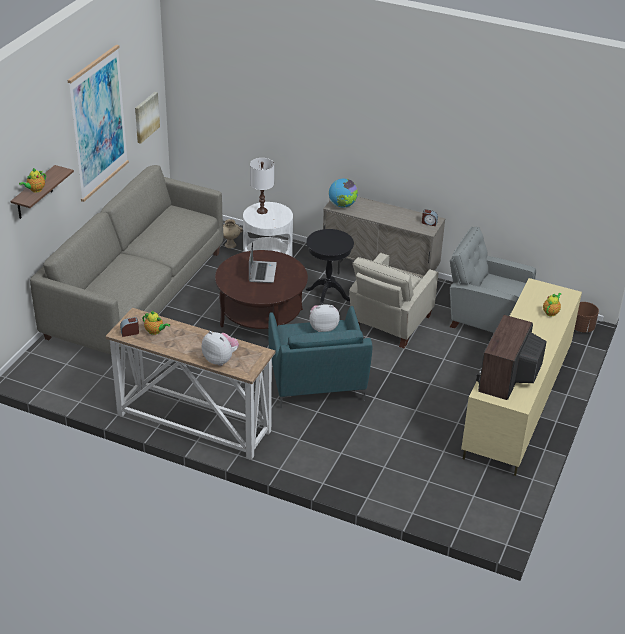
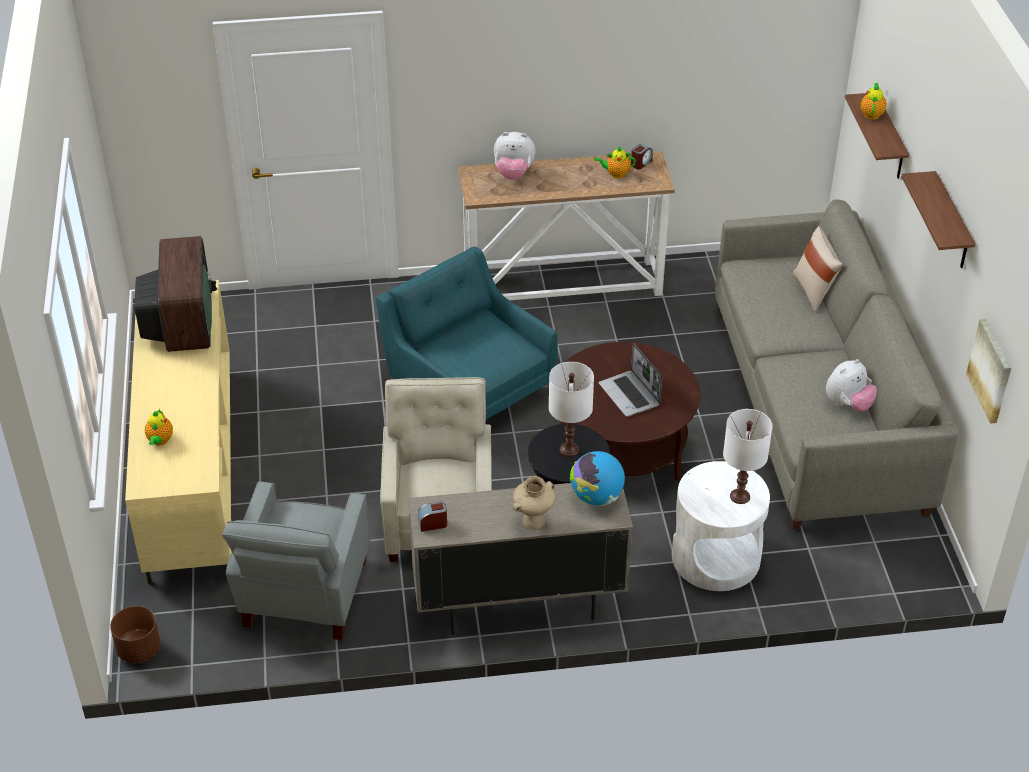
camera: 150 degrees right, 5 degrees up
picture [68,45,129,202] -> shelf [901,171,976,268]
beige vase [223,219,243,248] -> beige vase moved to [513,476,555,530]
plush toy [310,304,340,332] -> plush toy moved to [826,359,877,412]
grey armchair [449,227,536,333] -> grey armchair turned 105 degrees clockwise [222,481,370,640]
none -> white table lamp [549,362,594,457]
none -> beige pillow [793,226,843,312]

